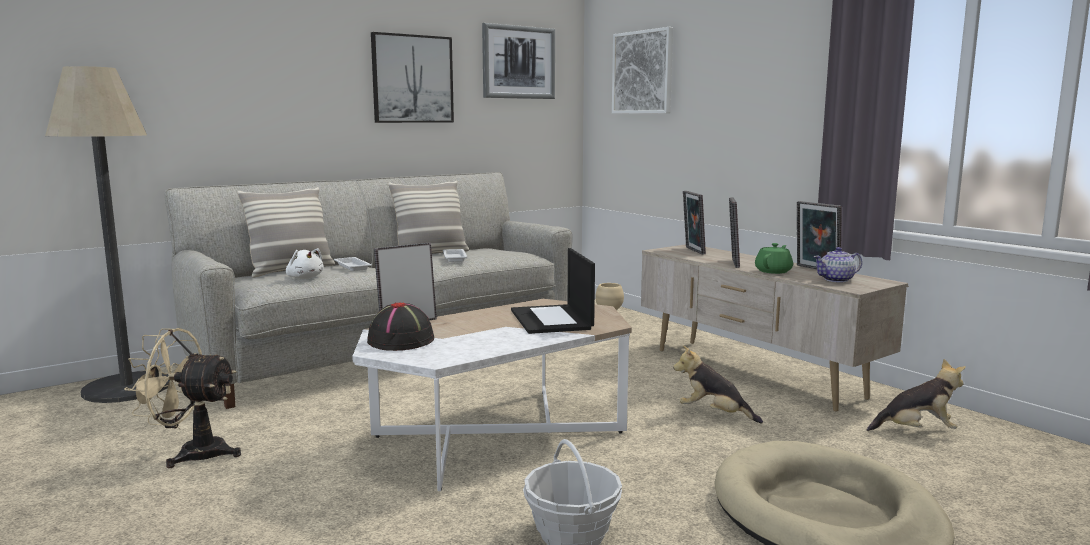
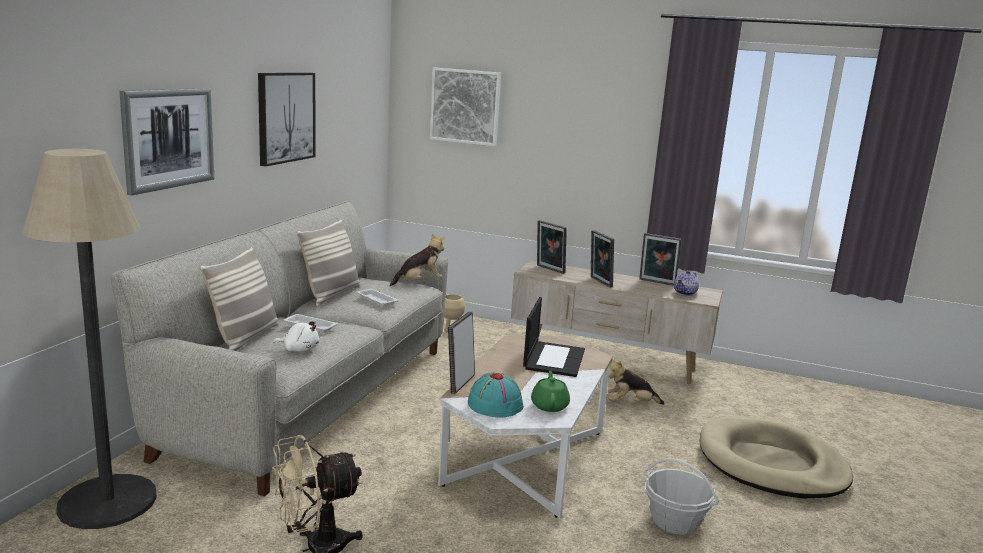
camera: 35 degrees left, 5 degrees up
black hat [367,302,434,351] -> turquoise hat [468,373,524,417]
picture [482,23,555,99] -> picture moved to [120,88,214,196]
laptop [511,248,595,334] -> laptop turned 120 degrees counterclockwise [523,297,585,377]
green teapot [755,243,793,274] -> green teapot moved to [531,371,570,412]
plush toy [867,359,966,431] -> plush toy moved to [389,234,445,286]

